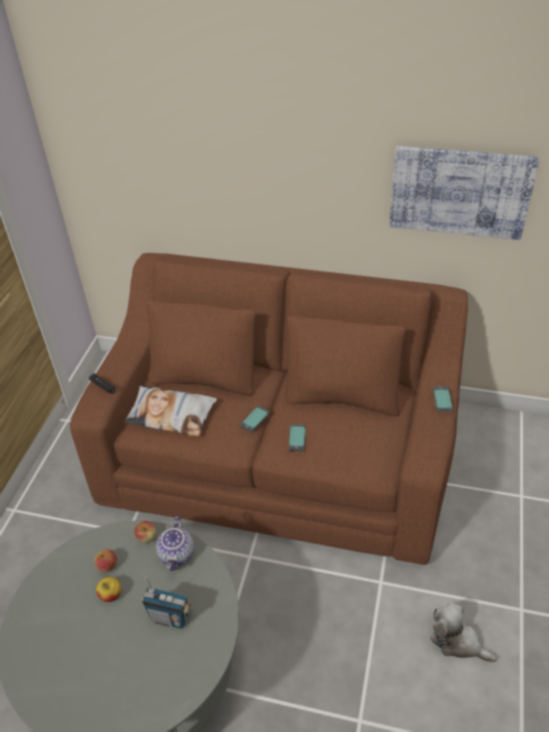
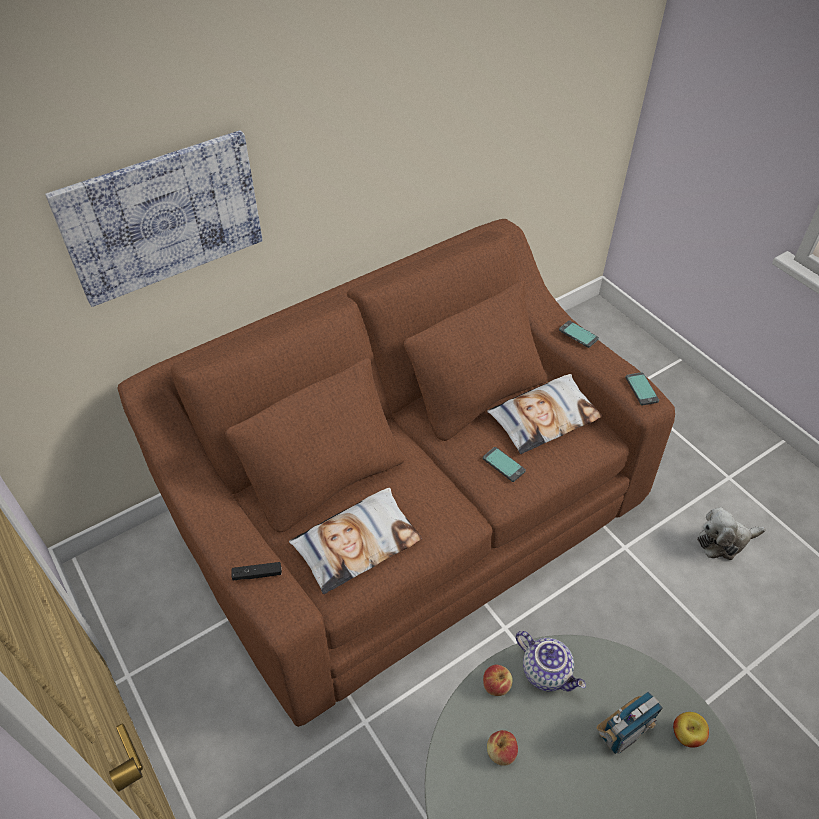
camera: 50 degrees left, 5 degrees up
apple [96,576,122,602] -> apple moved to [673,712,709,748]
phone [240,406,270,433] -> phone moved to [625,372,659,406]
picture [389,146,539,240] -> picture moved to [45,130,263,307]
none -> pillow [487,374,602,454]

